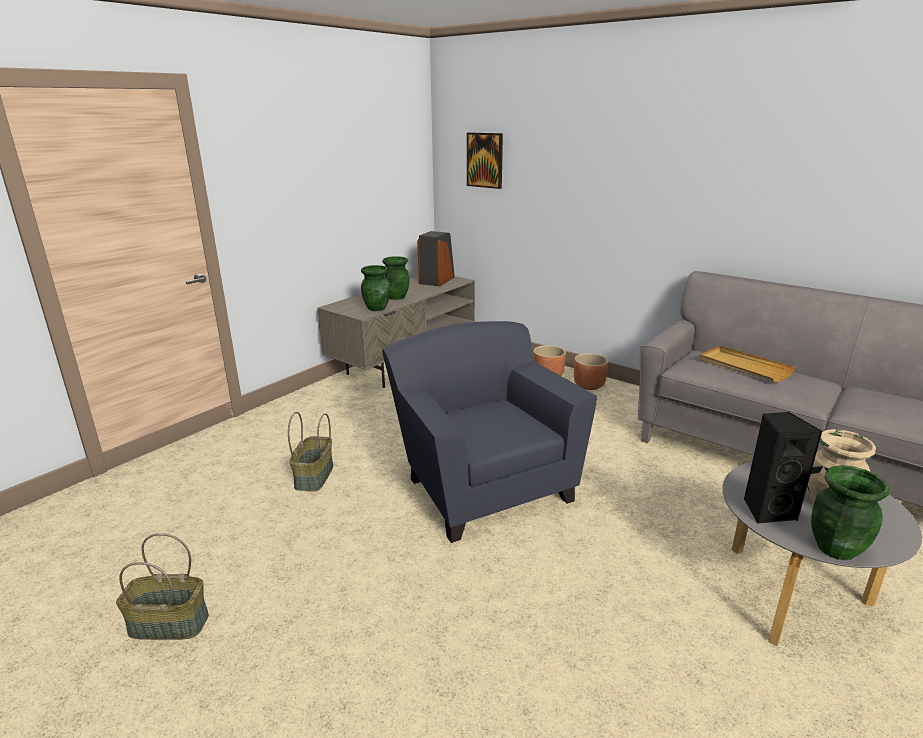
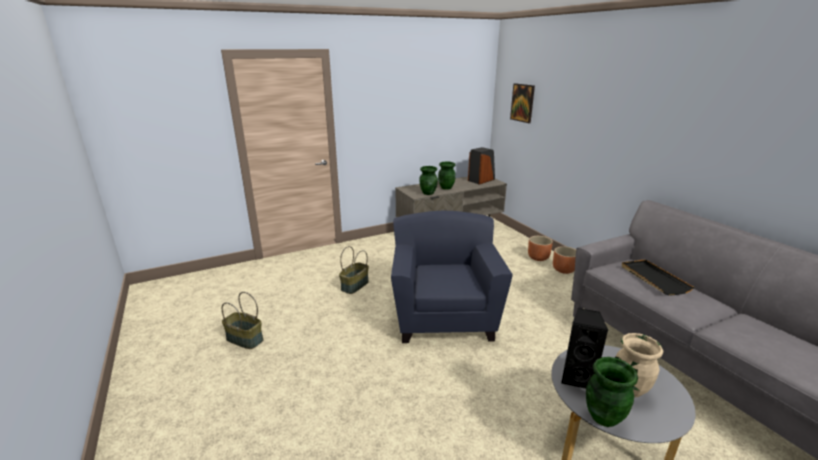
camera: 25 degrees right, 0 degrees up
beige tray [699,346,795,383] -> black tray [622,259,694,296]

